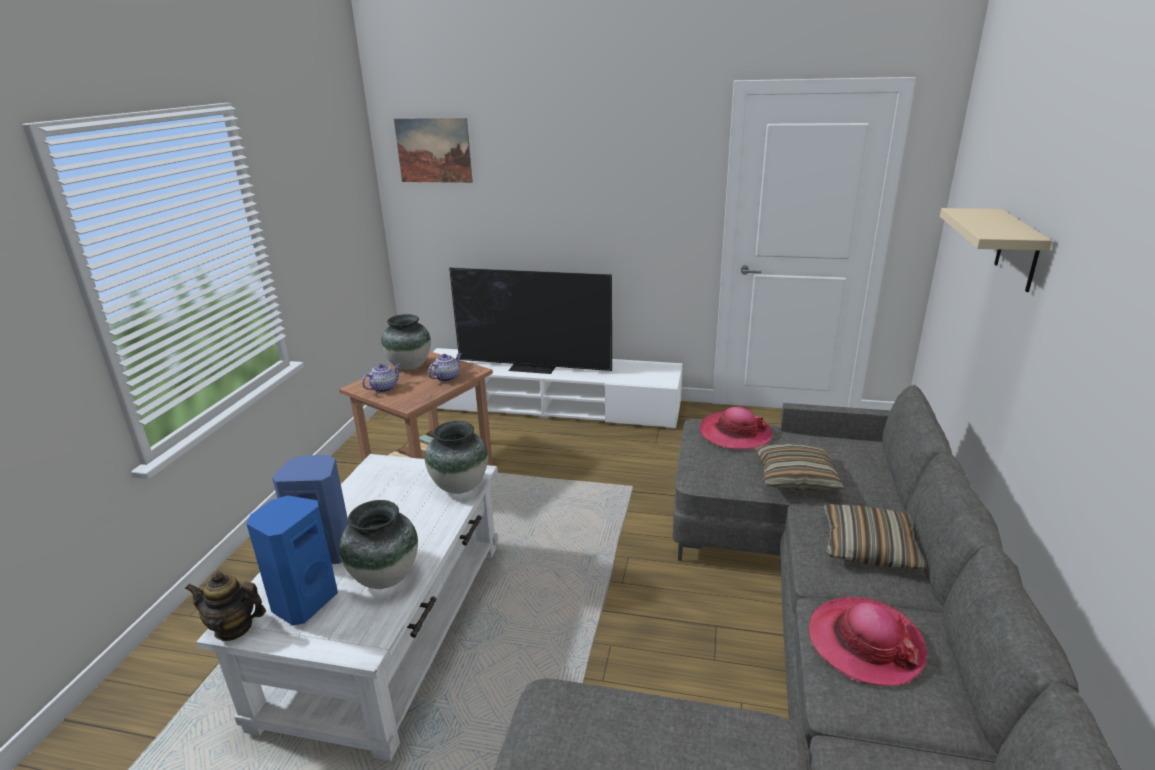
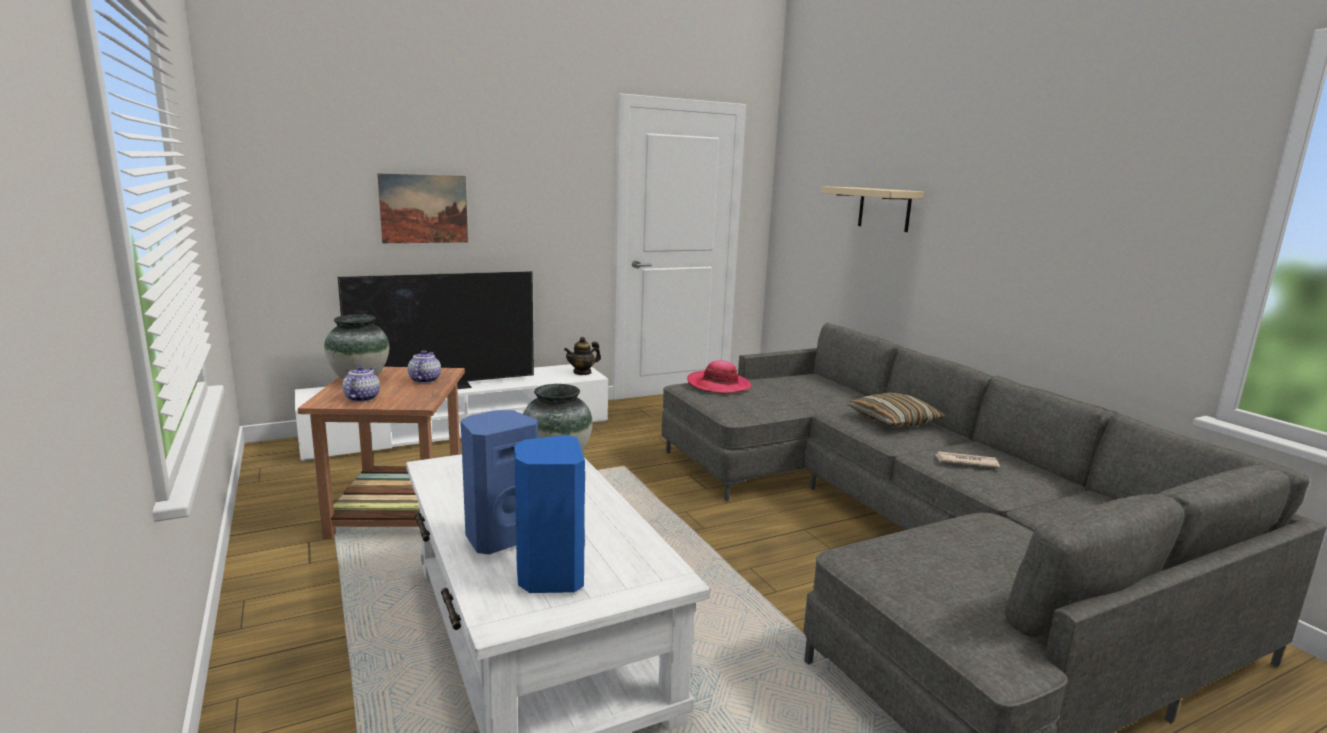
camera: 40 degrees left, 10 degrees down
teapot [185,571,266,641] -> teapot moved to [564,337,601,375]
vase [339,500,418,589] -> none
picture [394,118,473,183] -> picture moved to [377,173,468,243]
pillow [755,444,845,491] -> none
hat [809,597,927,686] -> newspaper [936,451,1000,468]

